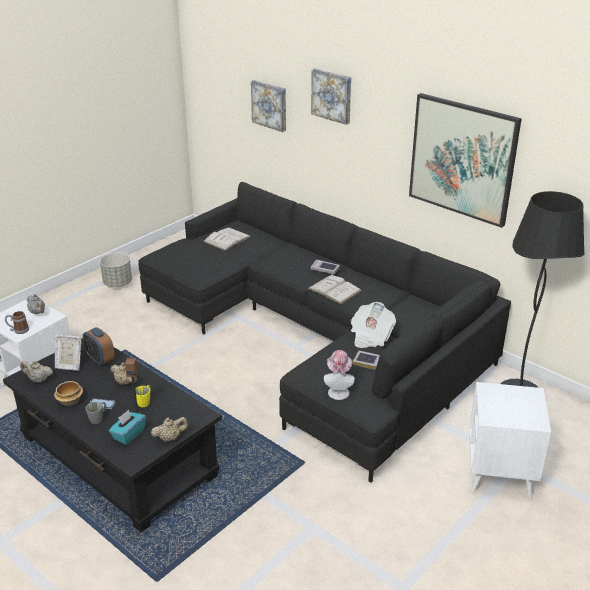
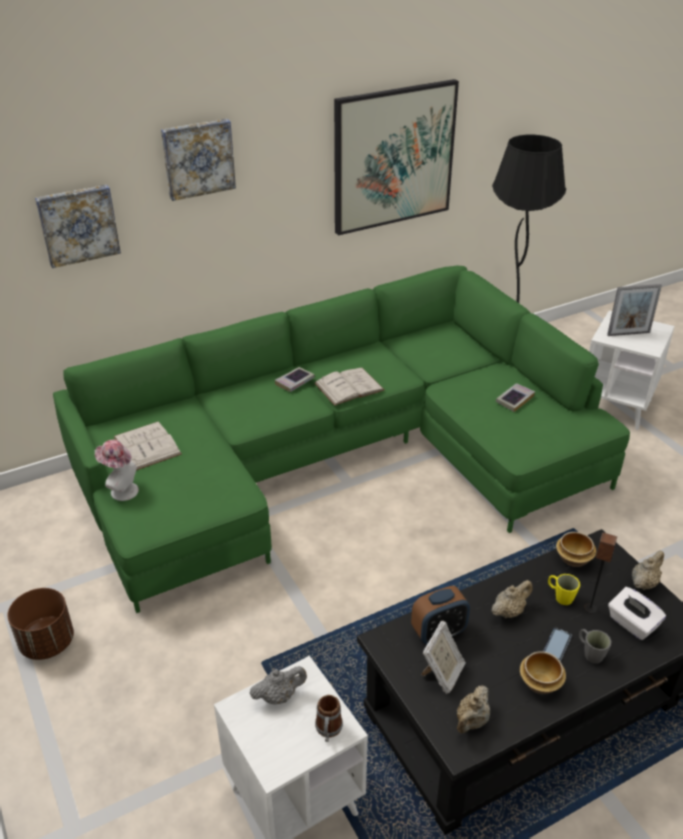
camera: 70 degrees left, 5 degrees up
grey planter [100,253,132,287] -> brown planter [8,588,74,660]
turquoise tissue box [109,410,146,445] -> white tissue box [608,587,666,640]
black sofa [138,182,511,483] -> green sofa [53,266,630,613]
beige teapot [151,417,188,442] -> beige teapot turned 45 degrees clockwise [632,551,664,590]
hat [324,350,355,400] -> hat moved to [95,440,139,501]
newspaper [351,302,396,348] -> none
none -> bowl [556,532,596,567]
none -> picture frame [607,284,662,336]

